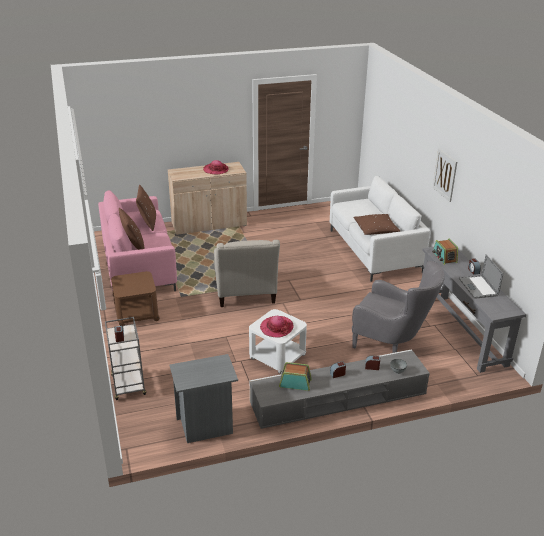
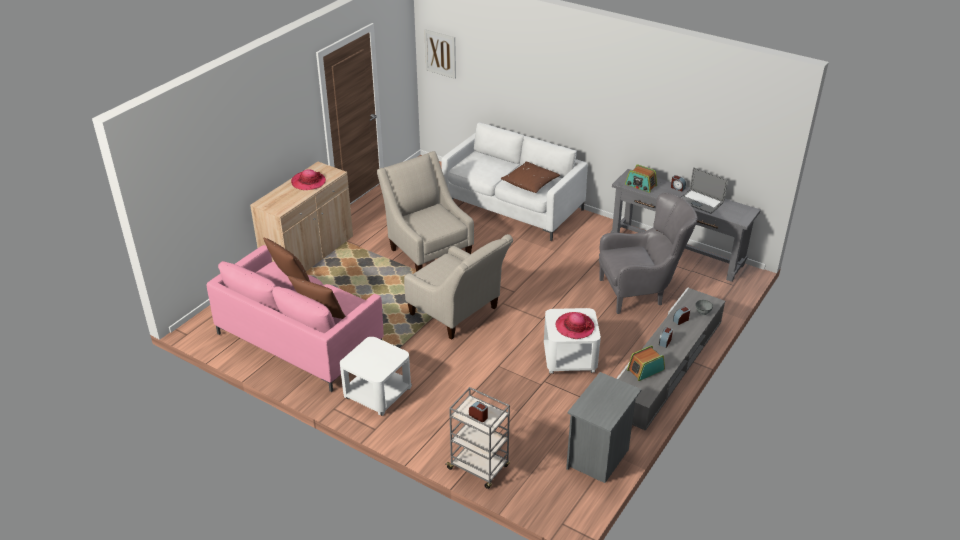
camera: 40 degrees left, 5 degrees up
brown side table [111,271,160,326] -> white side table [340,337,412,416]
picture [433,149,457,202] -> picture moved to [424,29,456,79]
none -> beige armchair [377,151,474,272]

